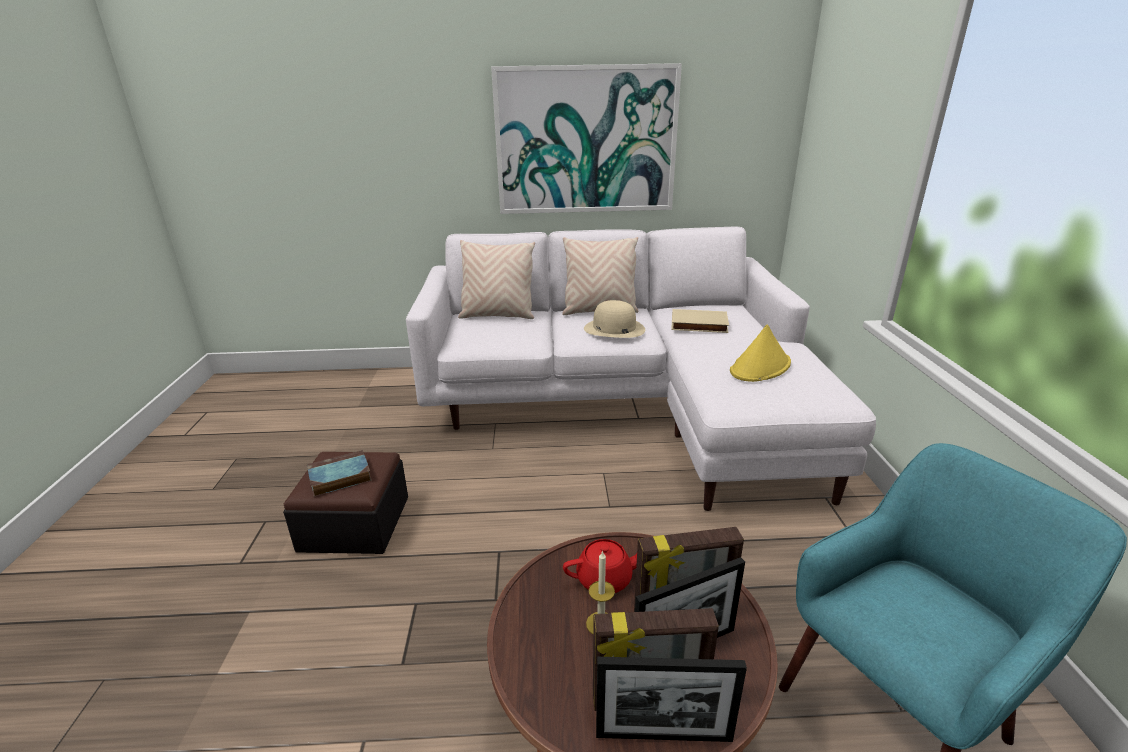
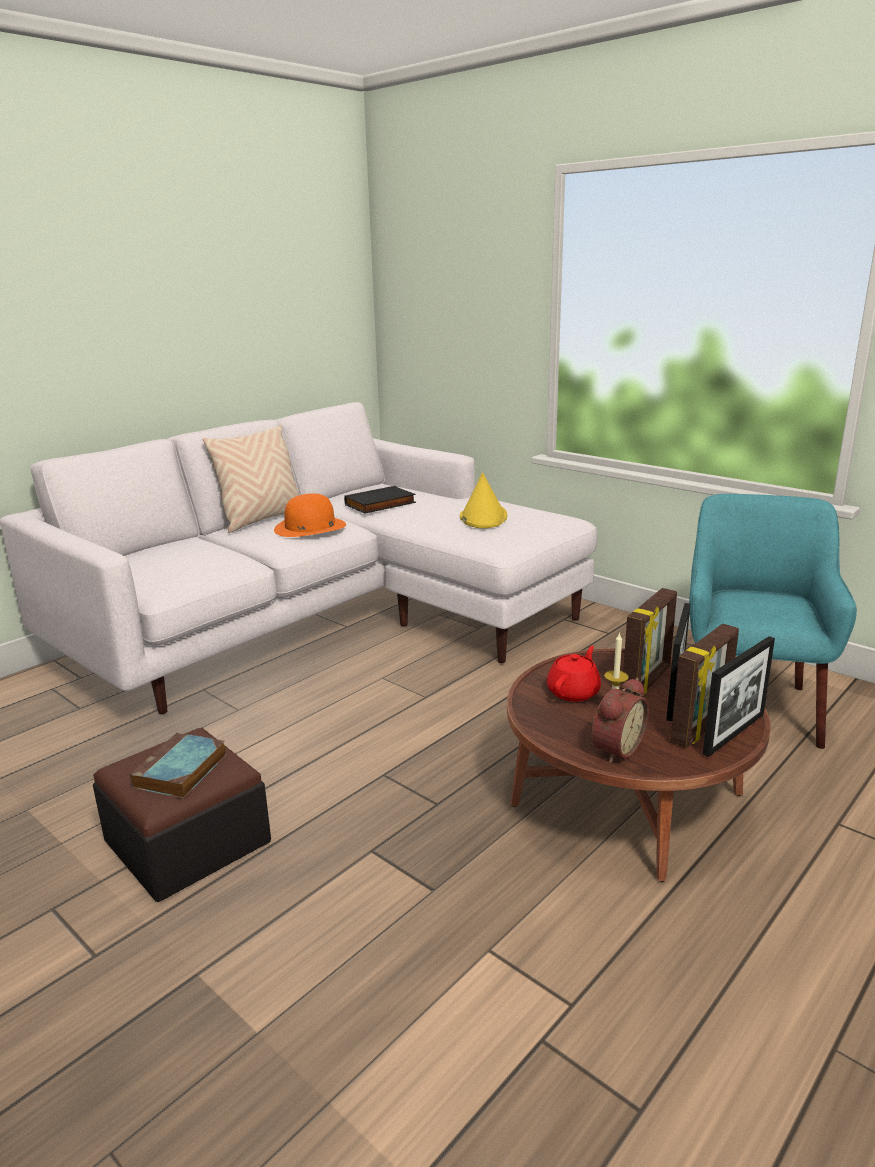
camera: 45 degrees left, 5 degrees down
beige pillow [458,240,535,319] -> none
picture [491,63,682,214] -> none
beige hat [584,300,645,338] -> orange hat [274,494,346,537]
beige book [671,309,729,333] -> black book [344,486,416,514]
none -> alarm clock [592,678,649,763]

